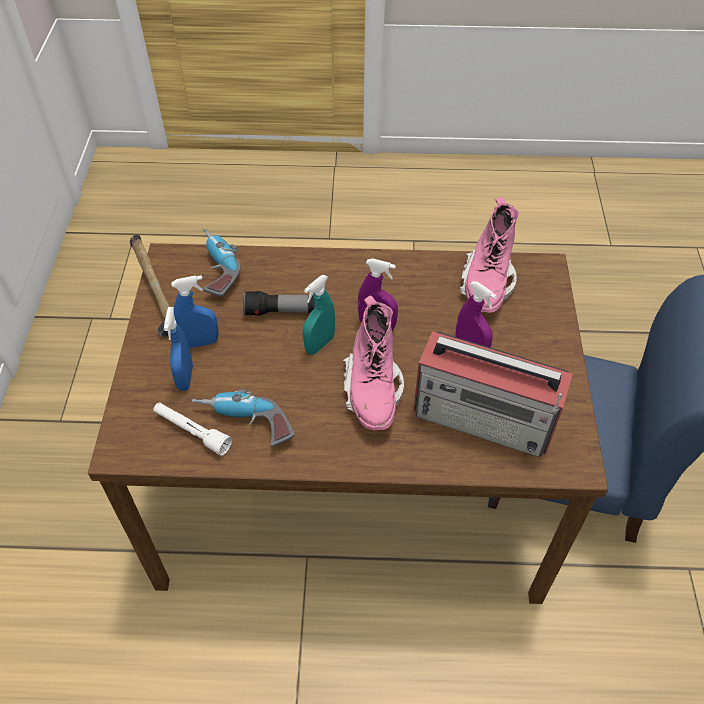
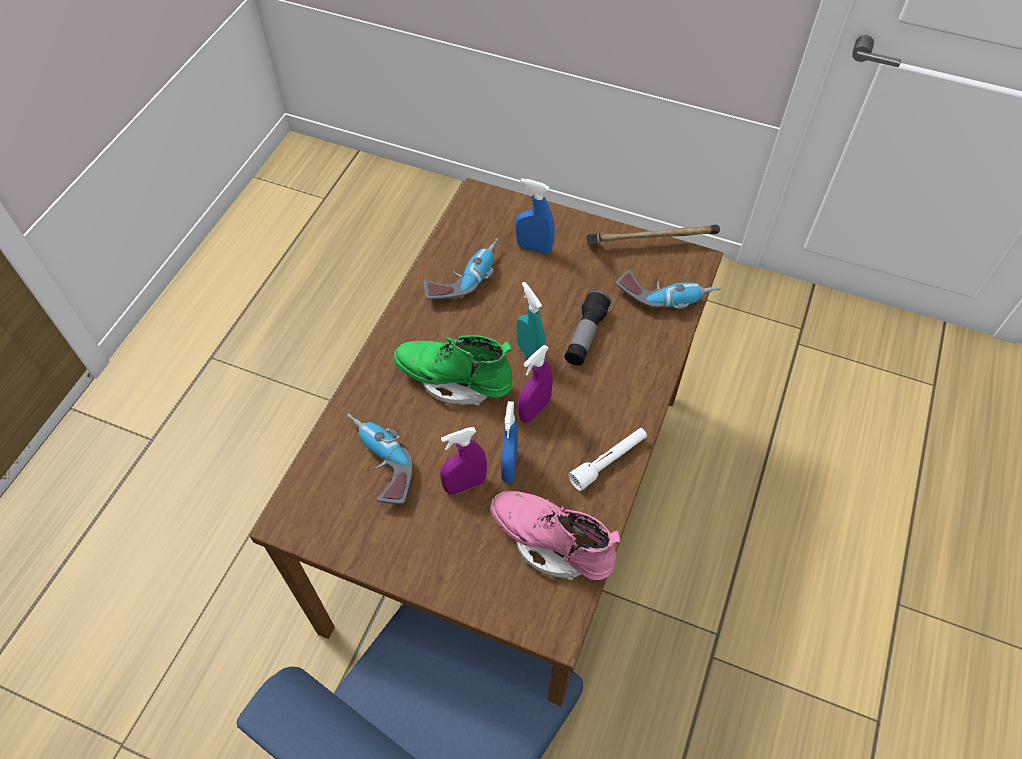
camera: 110 degrees right, 5 degrees up
white flashlight [153,402,232,456] -> white flashlight moved to [568,428,647,491]
blue spray bottle [171,275,219,348] -> blue spray bottle moved to [501,401,518,483]
pink boot [343,295,404,430] -> green boot [393,335,512,406]
radio [413,331,573,457] -> power drill [347,413,413,504]

